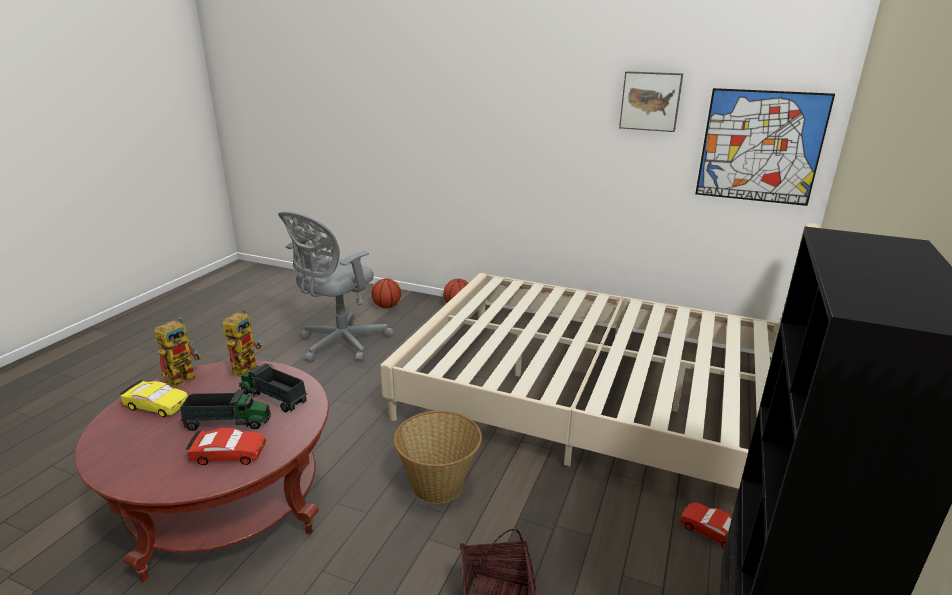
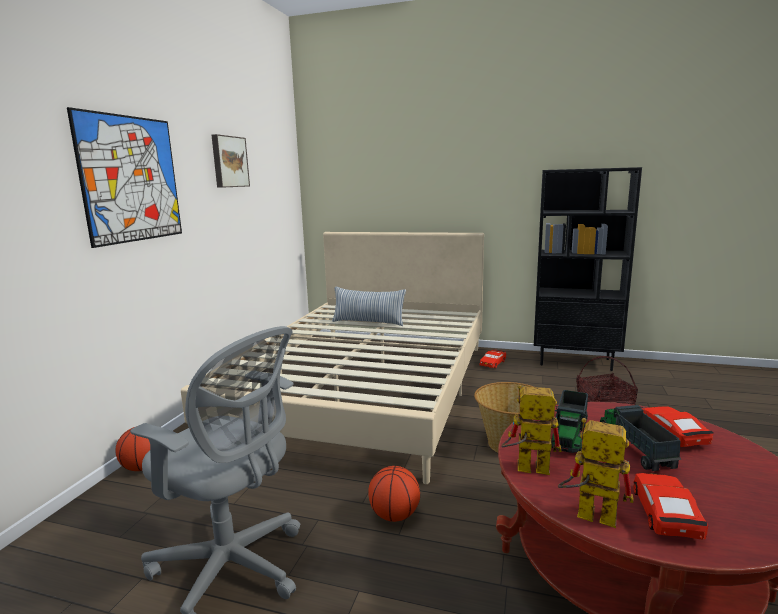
camera: 95 degrees left, 10 degrees down
yellow toy car [120,380,188,417] -> red toy car [633,473,708,540]
basketball [371,278,401,308] -> basketball moved to [368,466,420,522]
picture [695,88,835,206] -> picture moved to [67,107,182,248]
none -> pillow [332,287,406,326]

